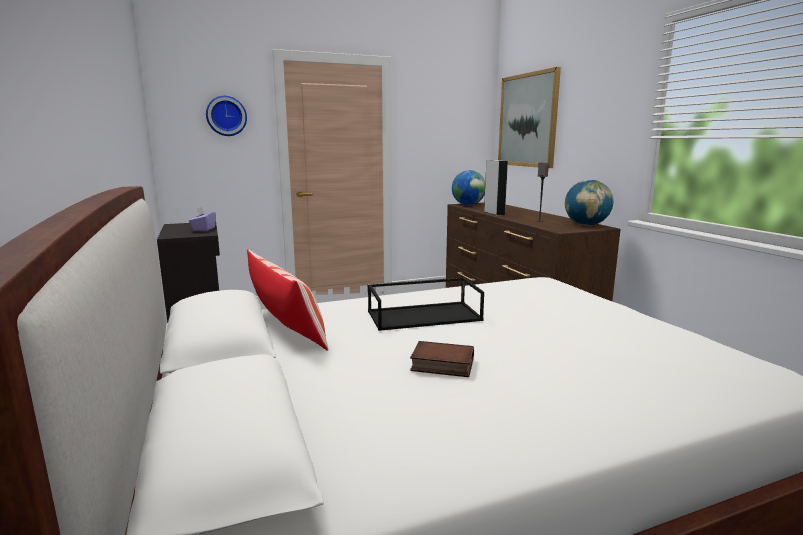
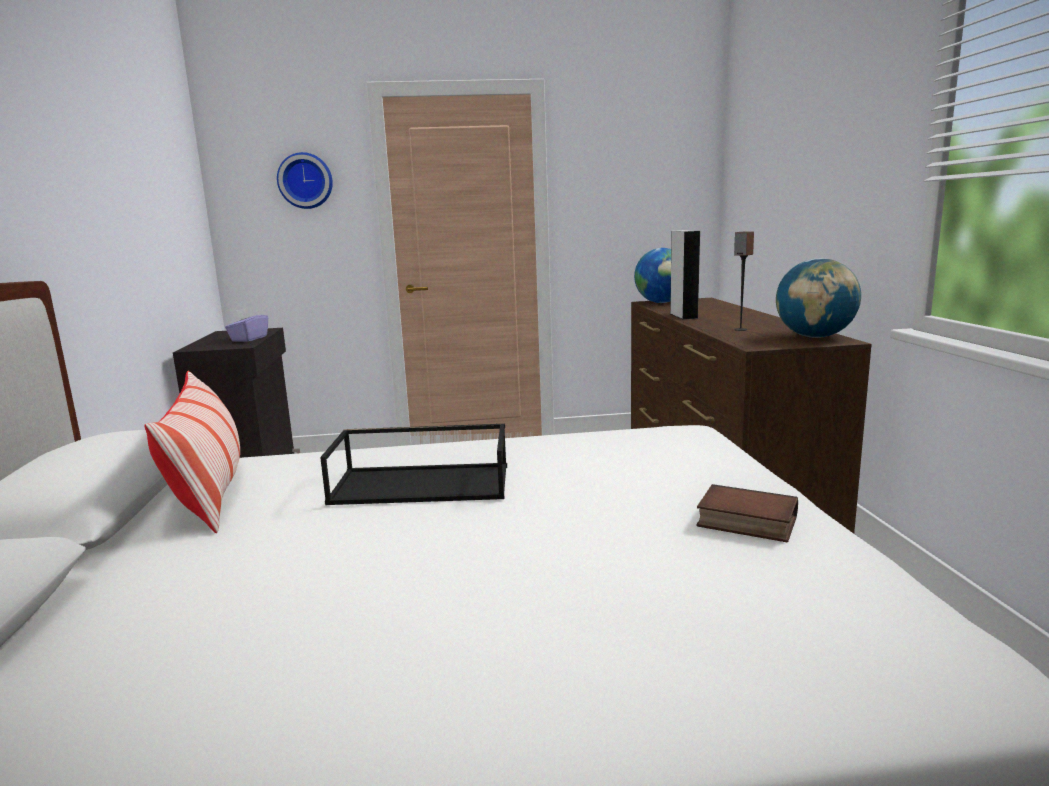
camera: 15 degrees right, 0 degrees up
book [410,341,474,377] -> book moved to [697,484,798,542]
picture [498,67,561,168] -> none

